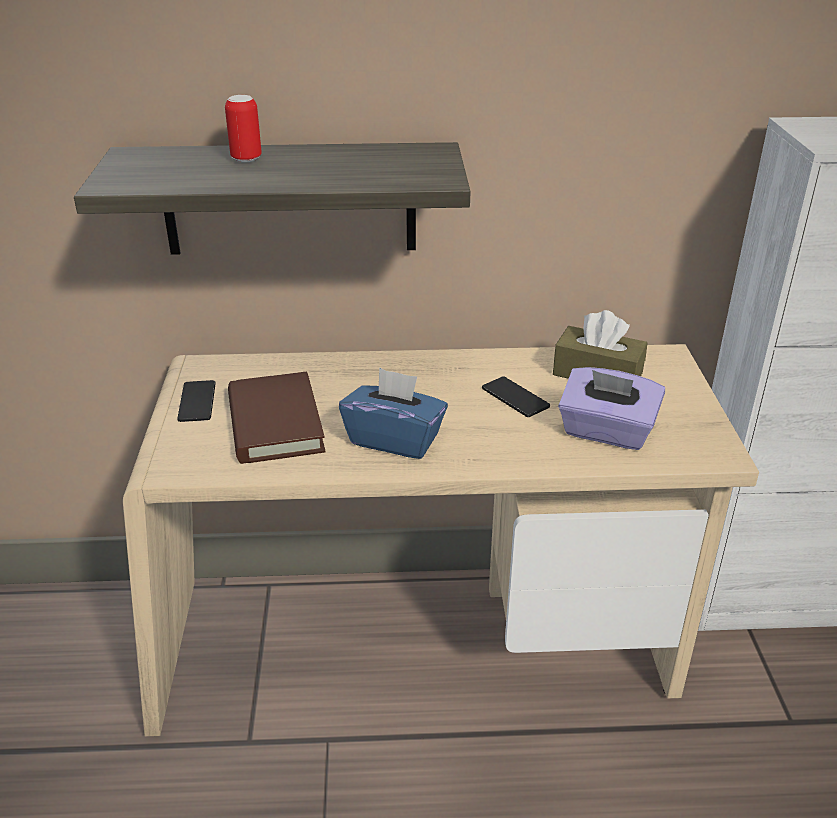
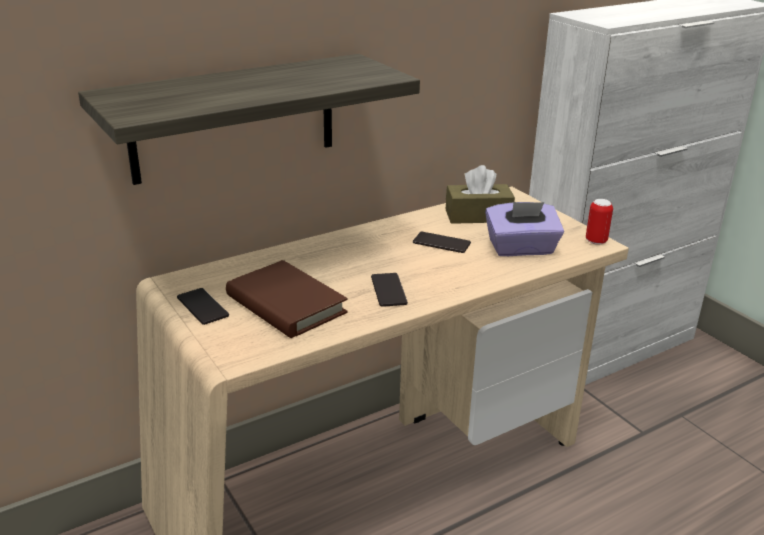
camera: 30 degrees left, 5 degrees down
can [225,95,262,162] -> can moved to [586,199,613,245]
blue tissue box [339,368,448,459] -> phone [371,273,408,307]

